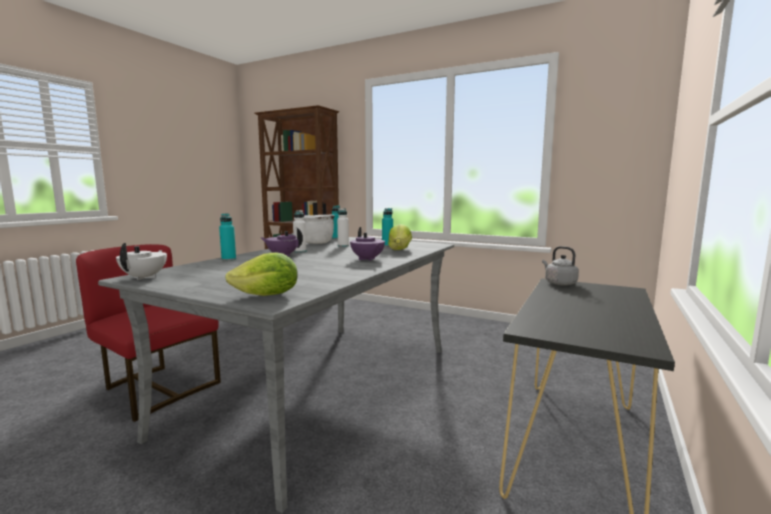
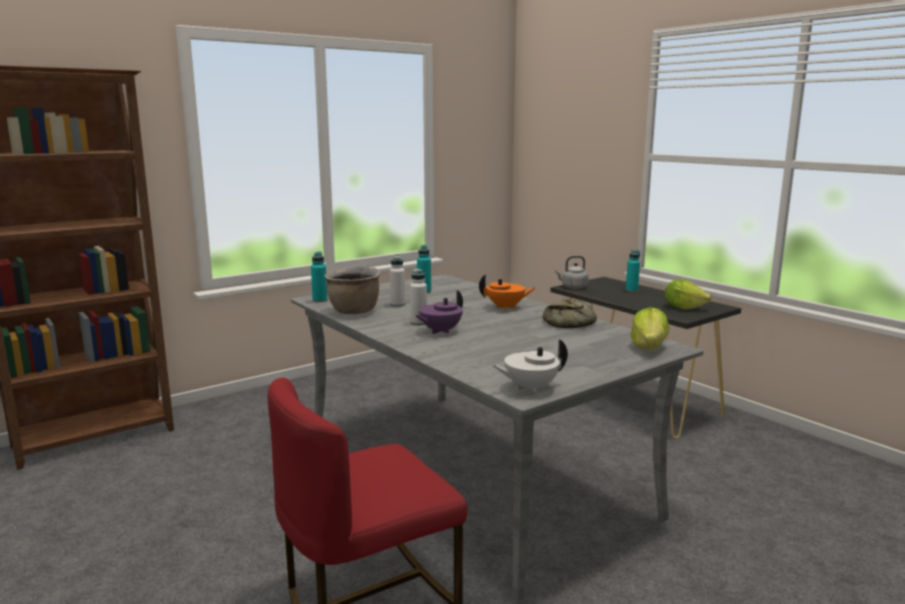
camera: 65 degrees left, 5 degrees up
white teapot [116,243,167,280] -> white teapot turned 45 degrees counterclockwise [491,339,568,393]
turquoise bottle [219,213,236,261] -> turquoise bottle moved to [626,250,640,292]
white cooking pot [304,215,335,244] -> brown cooking pot [324,266,380,314]
purple teapot [350,227,385,261] -> orange teapot [479,274,536,310]
lettuce [388,224,412,250] -> lettuce moved to [664,279,711,310]
none -> bread [543,299,597,328]

